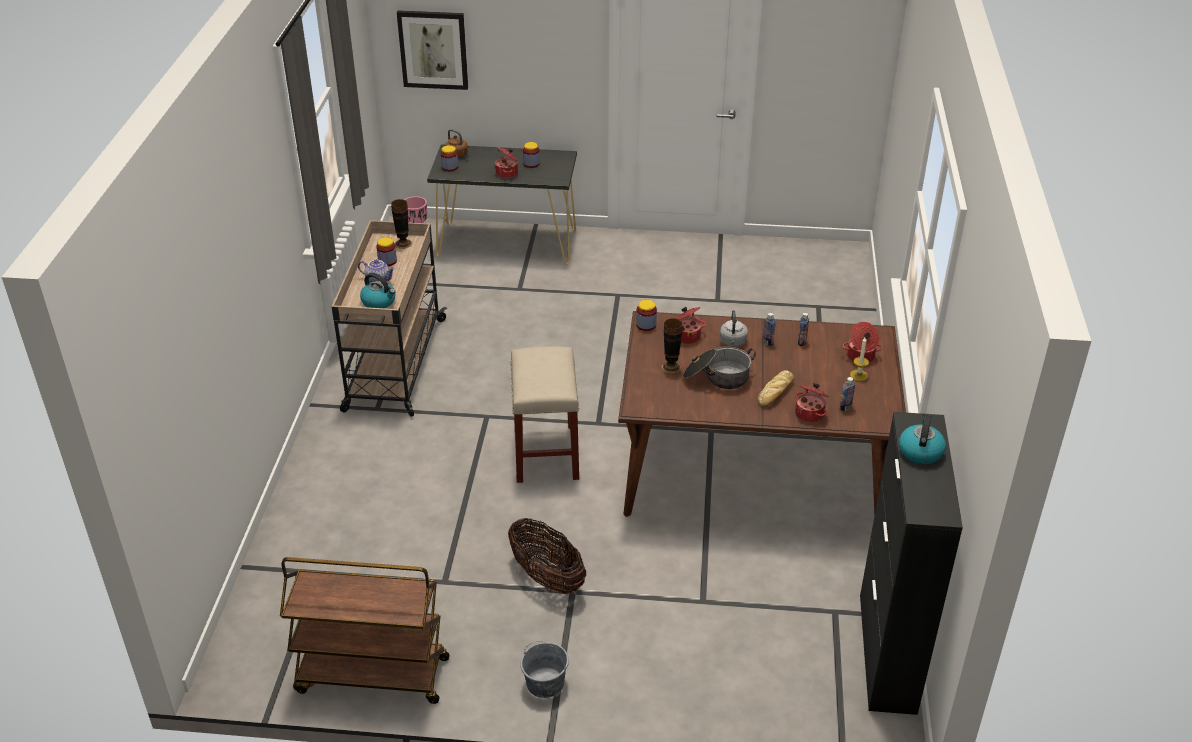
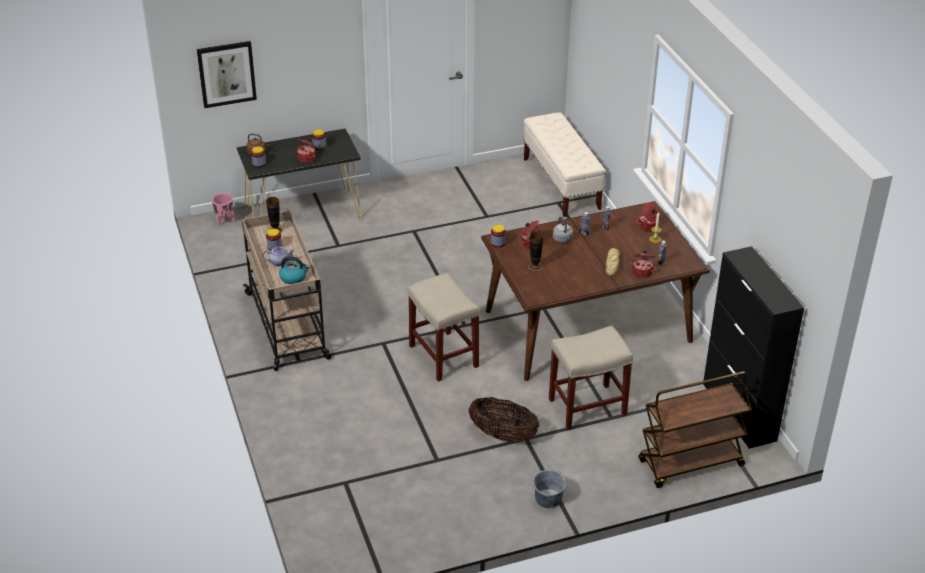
camera: 25 degrees left, 0 degrees up
brown cart [280,557,450,704] -> brown cart moved to [638,372,752,488]
cooking pot [683,347,756,389] -> none
kettle [899,413,946,464] -> none
none -> beige bench [523,112,606,217]
none -> beige stool [549,326,633,430]

